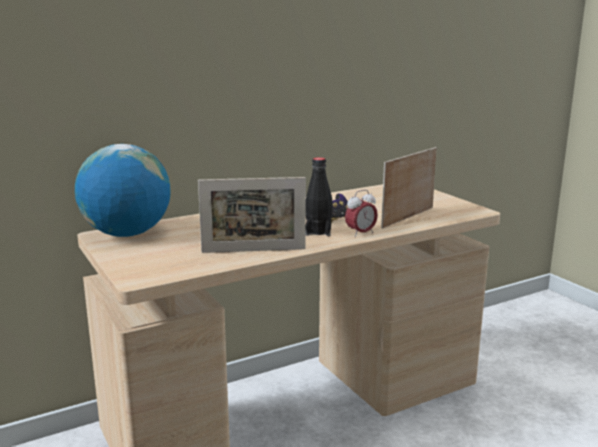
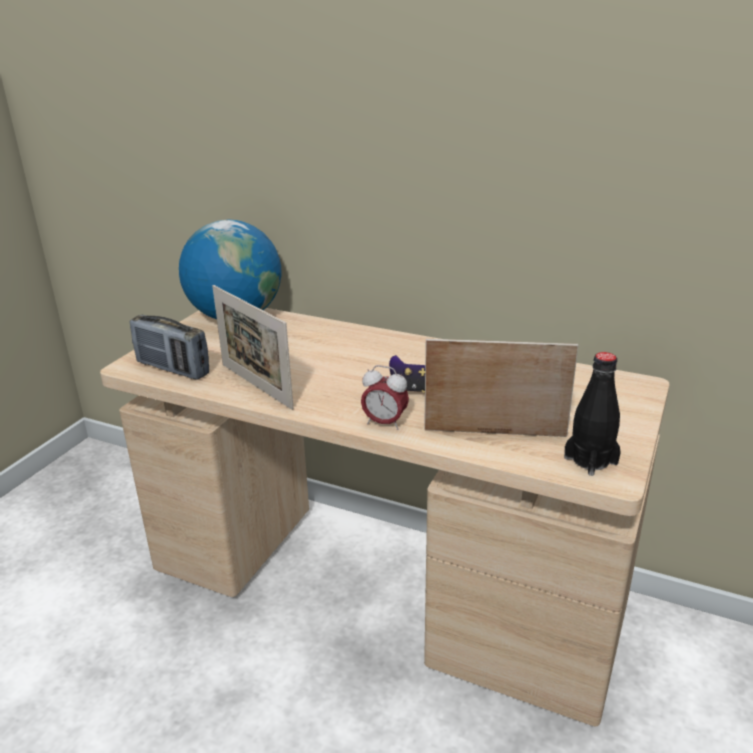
camera: 55 degrees right, 10 degrees up
black bottle [306,157,333,236] -> black bottle moved to [564,352,621,476]
none -> radio [130,315,209,380]

